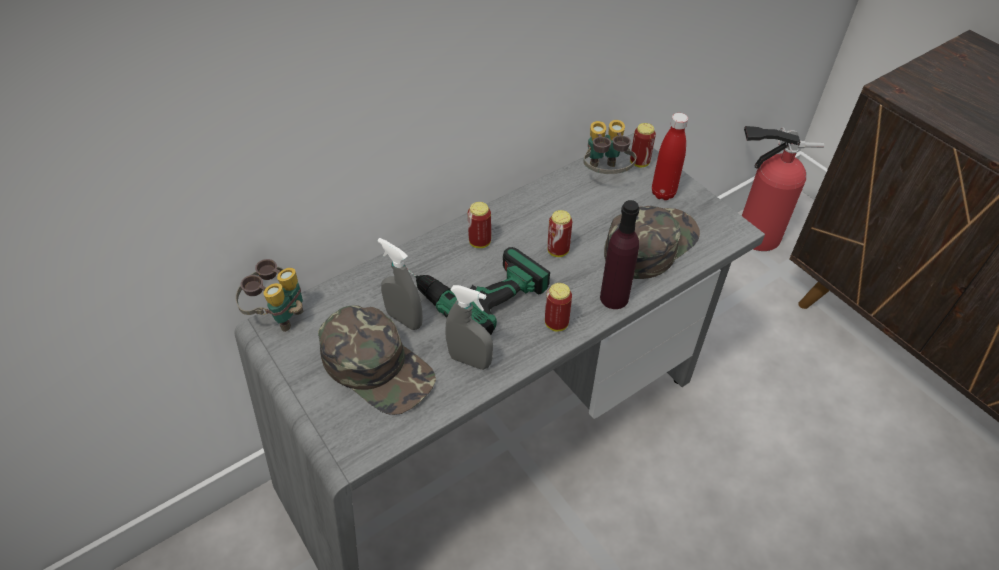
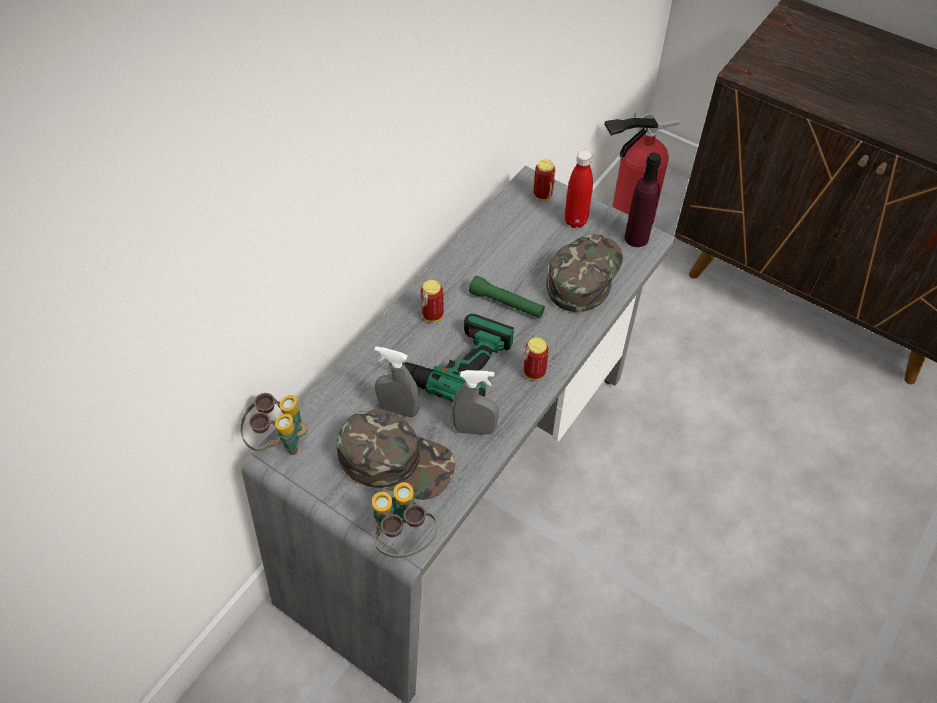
camera: 20 degrees left, 5 degrees up
can [547,210,572,257] -> green flashlight [469,276,545,319]
binoculars [583,120,637,174] -> binoculars moved to [372,482,437,558]
purple bottle [600,200,639,309] -> purple bottle moved to [624,153,661,247]

